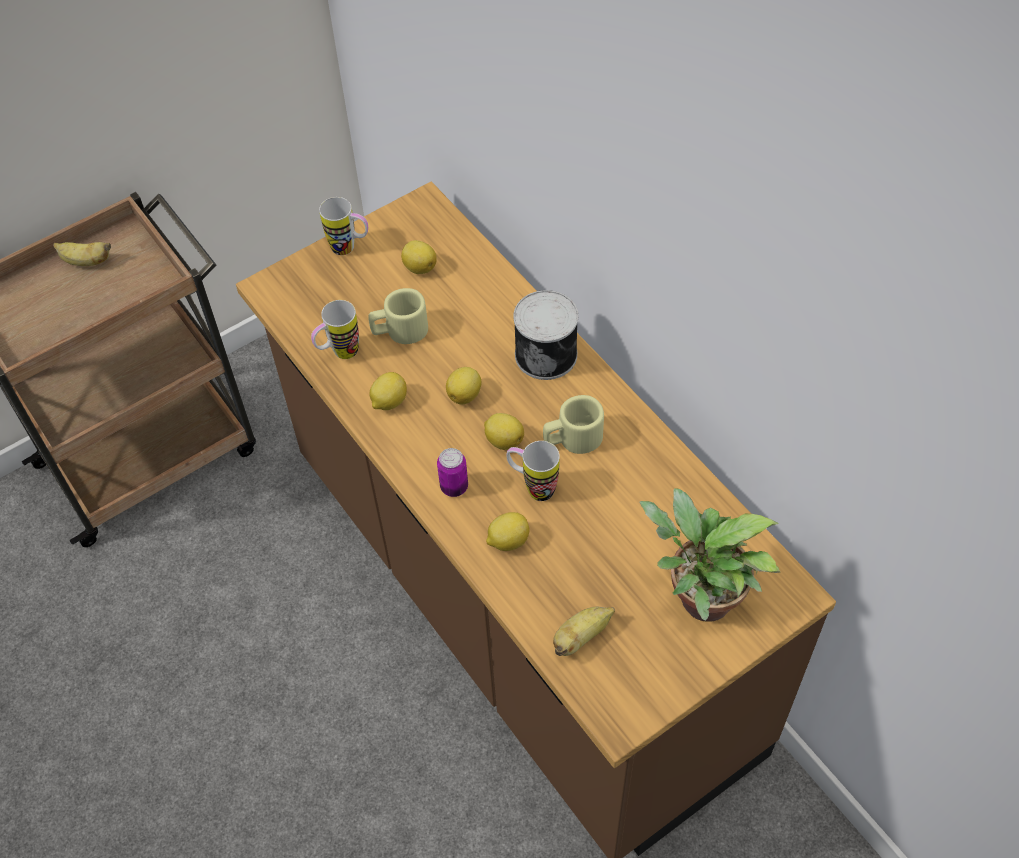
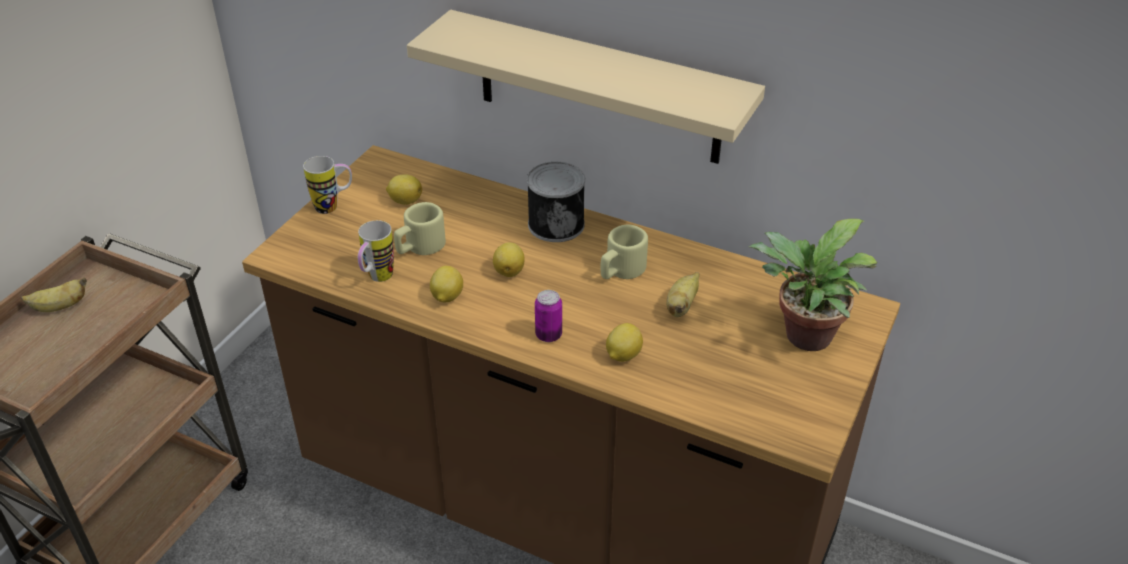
camera: 30 degrees left, 15 degrees down
lemon [484,413,524,450] -> none
mug [506,441,560,501] -> none
banana [553,607,615,656] -> banana moved to [666,272,700,317]
none -> beige shelf [407,10,765,164]

